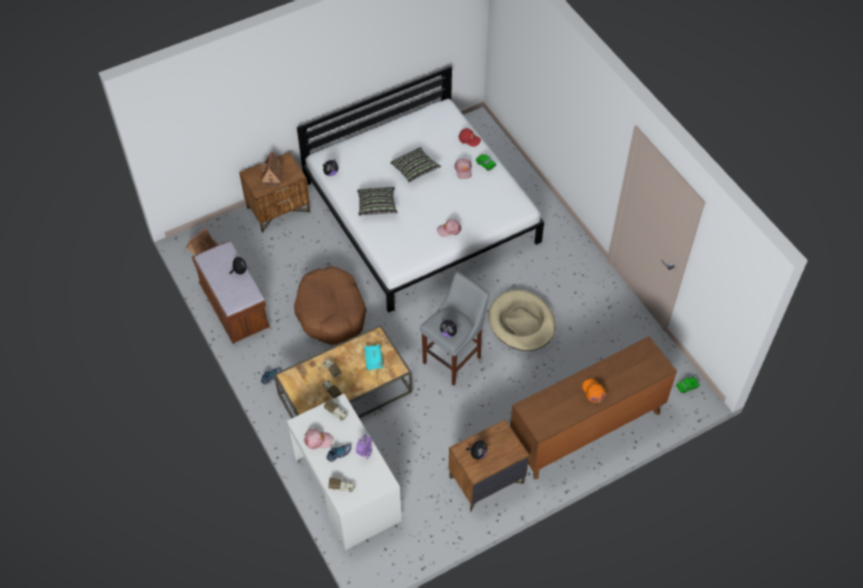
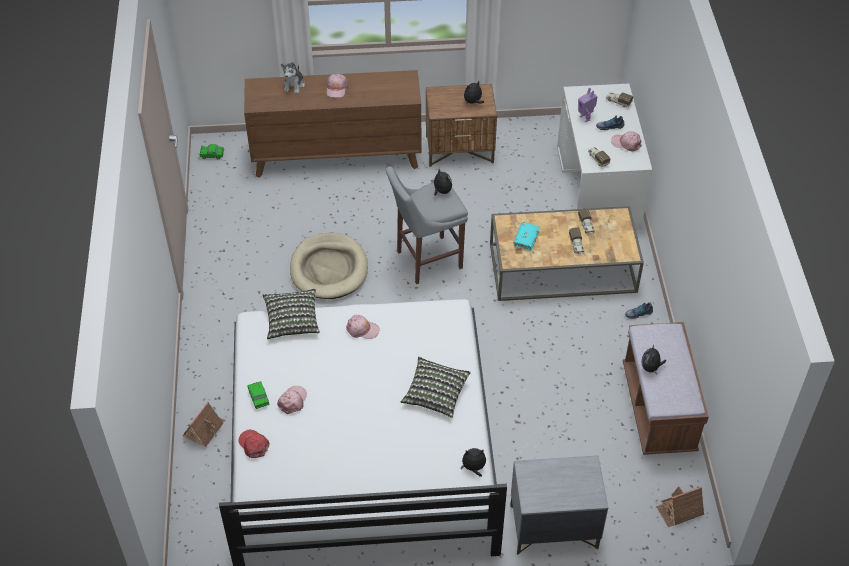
camera: 155 degrees left, 5 degrees down
brown nightstand [239,152,310,233] -> grey nightstand [510,455,608,555]
toy house [261,151,284,187] -> toy house moved to [182,402,225,447]
brown dog bed [294,266,367,345] -> none
pillow [390,147,441,183] -> pillow moved to [263,289,320,339]
orange cap [582,379,606,402] -> pink cap [326,74,348,98]
none -> plush toy [281,62,305,94]

